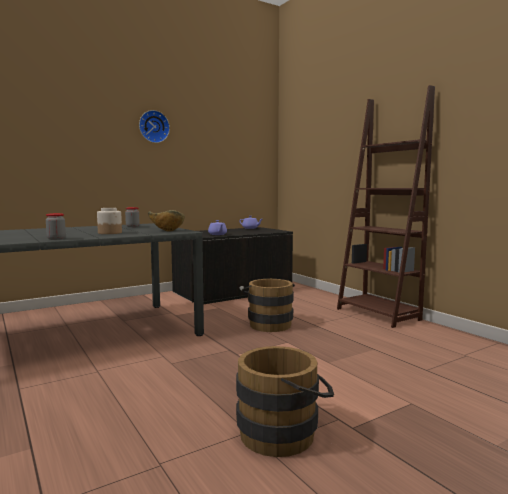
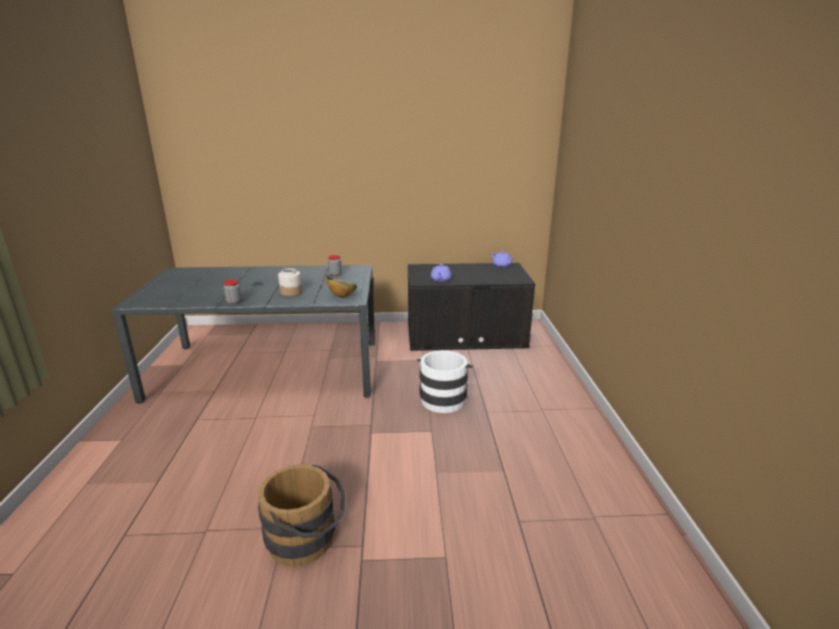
camera: 30 degrees right, 15 degrees up
wall clock [139,110,170,143] -> none
brown bucket [242,279,295,332] -> white bucket [417,350,473,413]
brown bookcase [337,85,435,328] -> none

